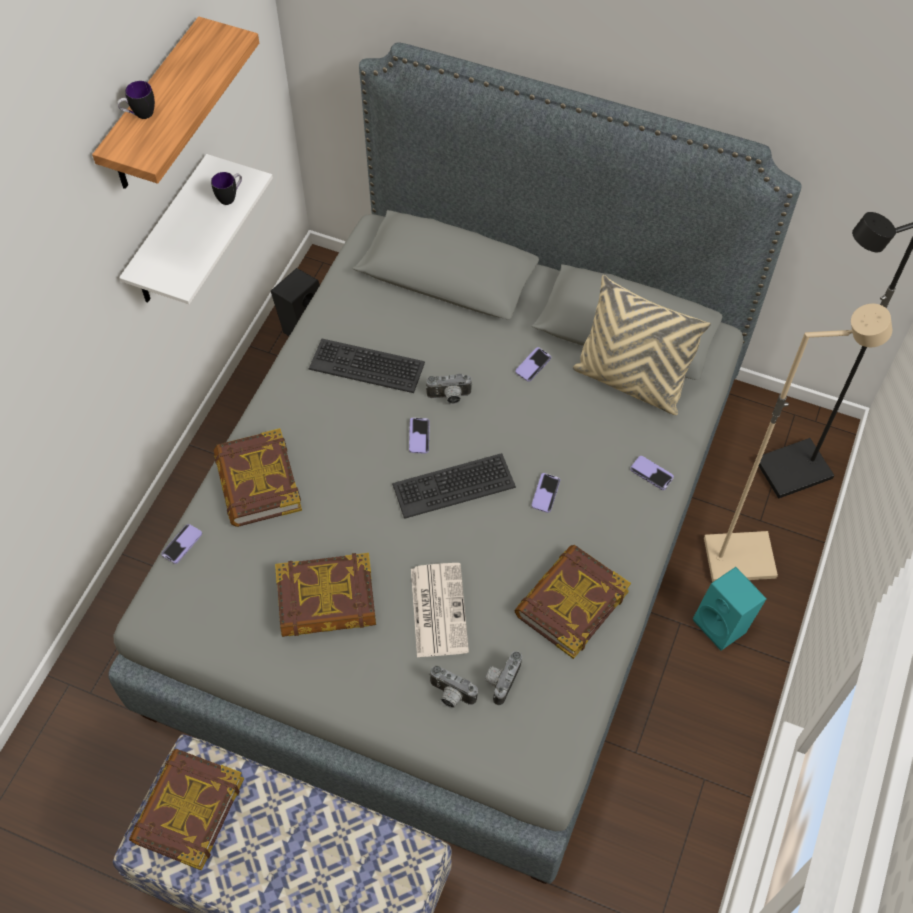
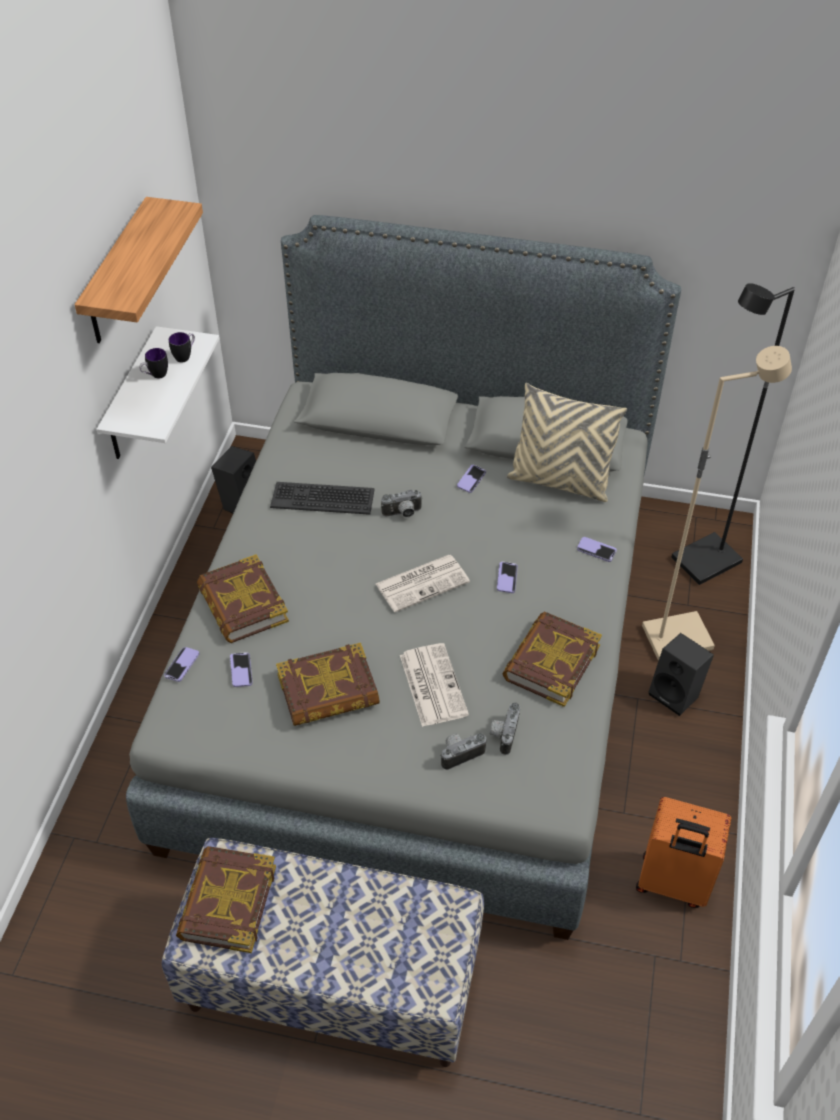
camera: 10 degrees left, 10 degrees down
mug [117,81,155,119] -> mug moved to [139,348,168,379]
keyboard [392,453,516,519] -> newspaper [376,555,470,612]
phone [409,418,430,454] -> phone moved to [230,652,252,687]
camera [429,666,478,708] -> camera turned 135 degrees clockwise [440,733,486,770]
turquoise speaker [693,567,767,651] -> black speaker [649,633,714,716]
none -> orange suitcase [636,797,731,908]

